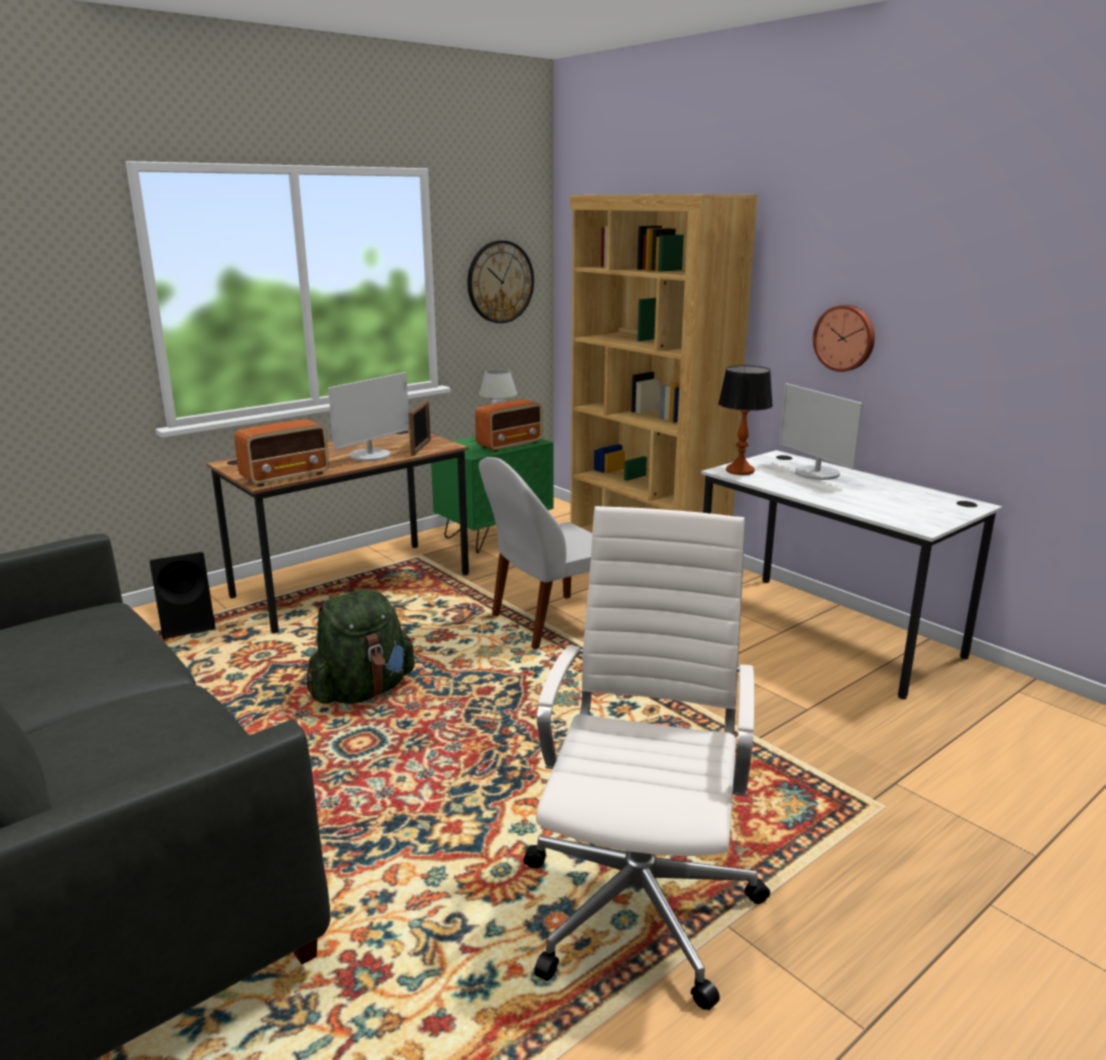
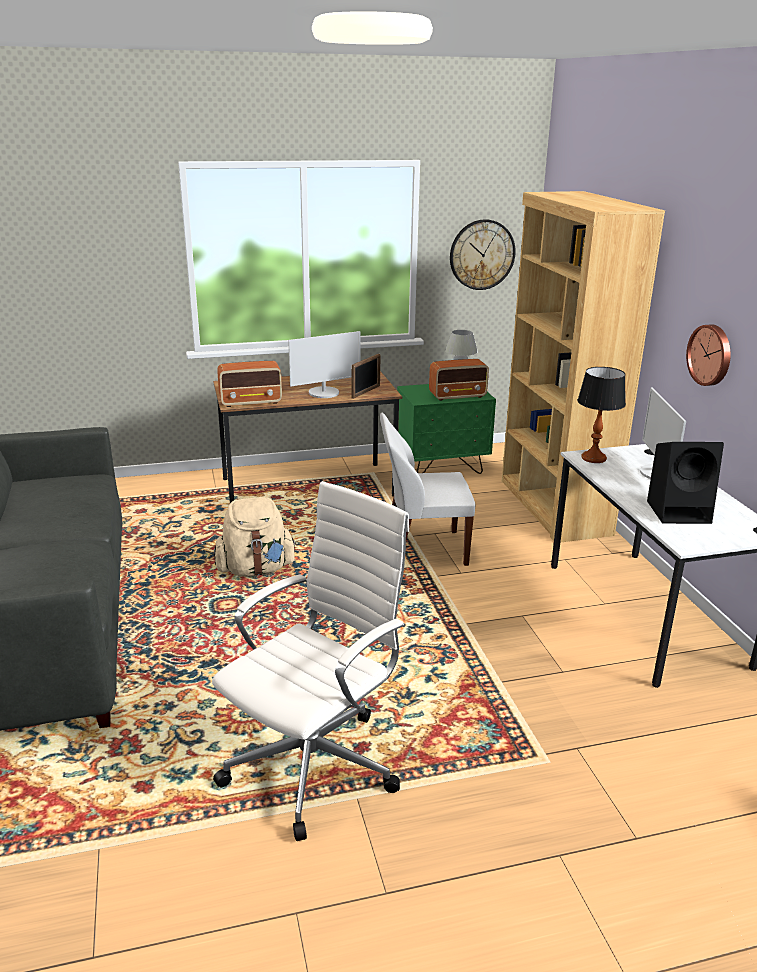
camera: 25 degrees right, 5 degrees up
black speaker [150,552,216,639] -> black speaker moved to [647,442,724,524]
green backpack [307,589,415,704] -> beige backpack [214,497,297,577]

